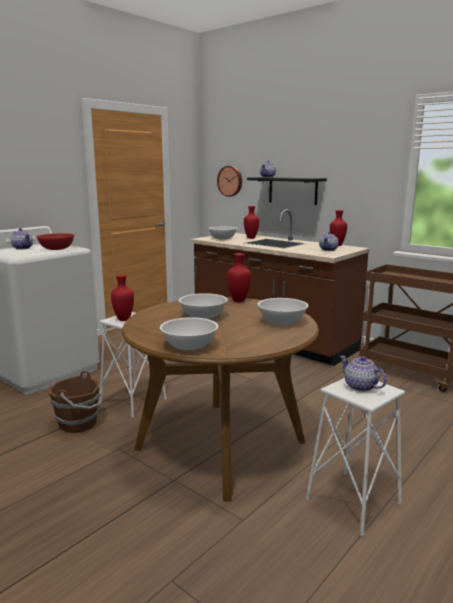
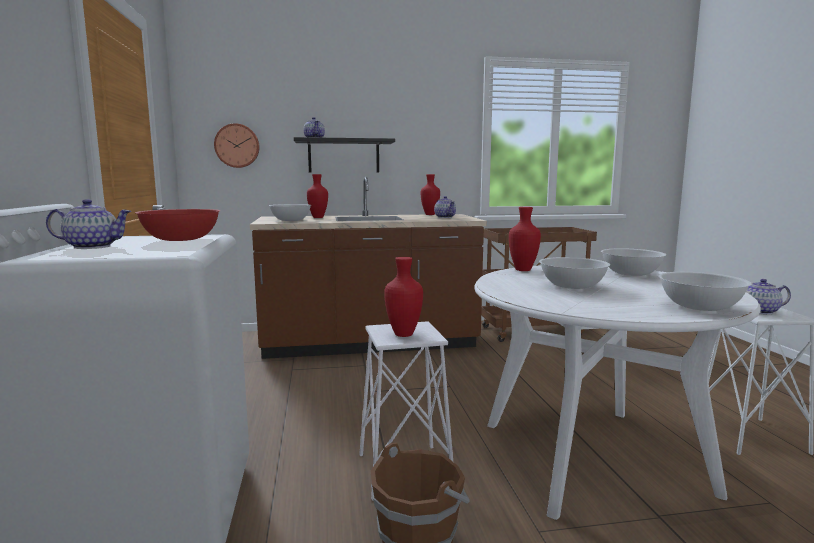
camera: 50 degrees left, 5 degrees down
brown dining table [122,298,319,502] -> white dining table [474,266,761,520]

